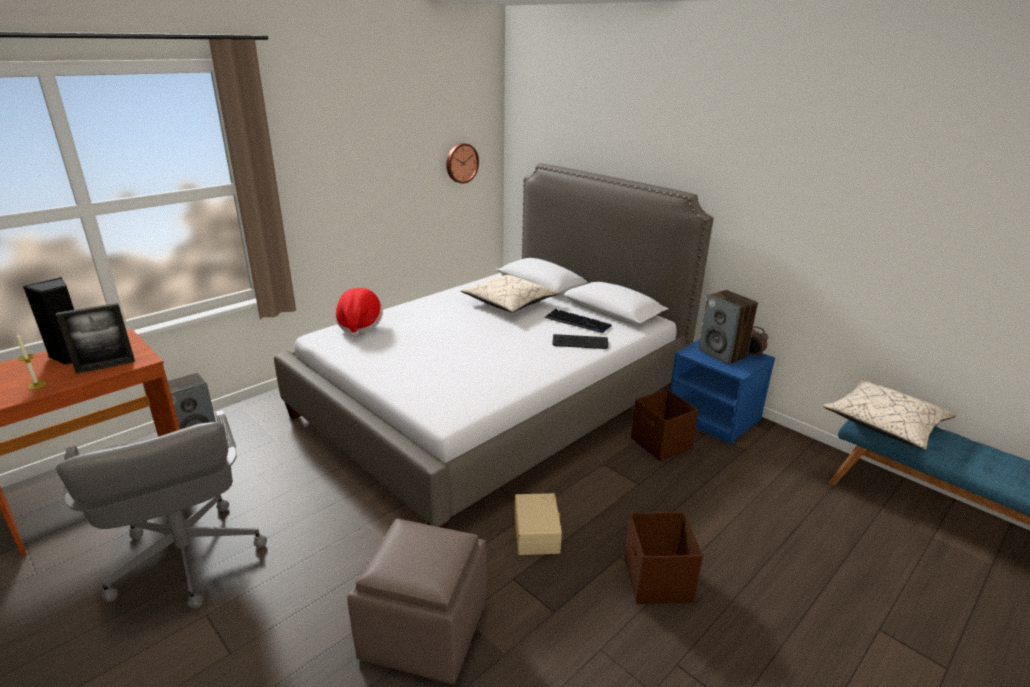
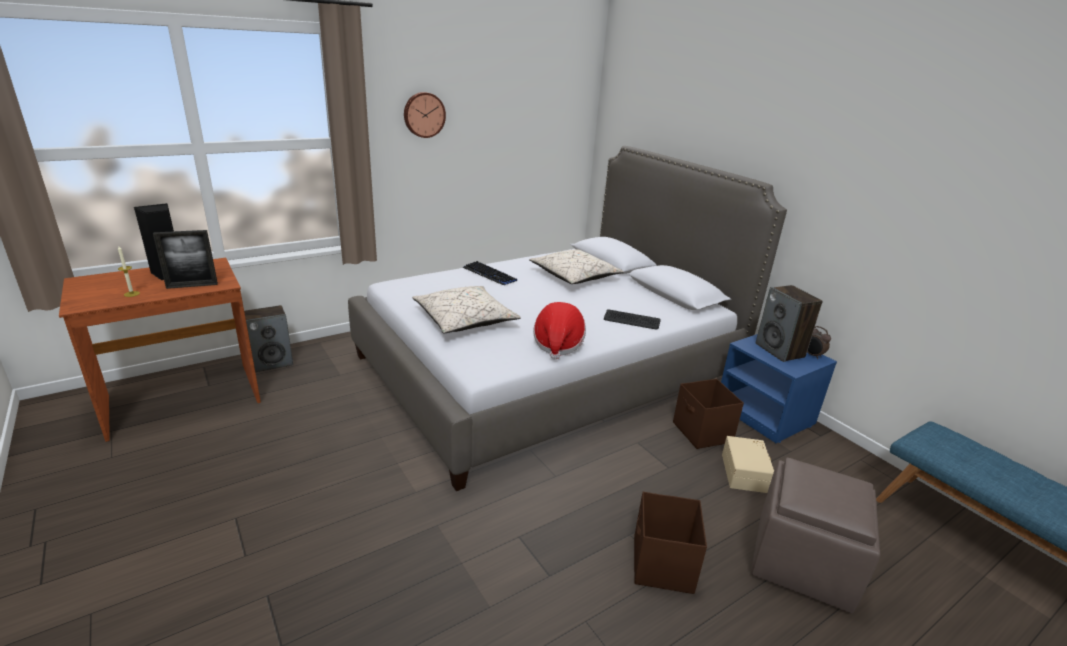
camera: 10 degrees right, 0 degrees up
grey office chair [56,409,267,609] -> none
hat [335,288,383,337] -> hat moved to [533,302,586,359]
brown ottoman [347,519,487,684] -> brown ottoman moved to [751,458,880,614]
wall clock [446,143,479,184] -> wall clock moved to [404,92,446,138]
beige storage box [515,493,562,555] -> beige storage box moved to [722,436,774,493]
keyboard [545,309,612,333] -> keyboard moved to [462,261,517,285]
beige pillow [823,379,956,450] -> beige pillow moved to [412,286,521,334]

